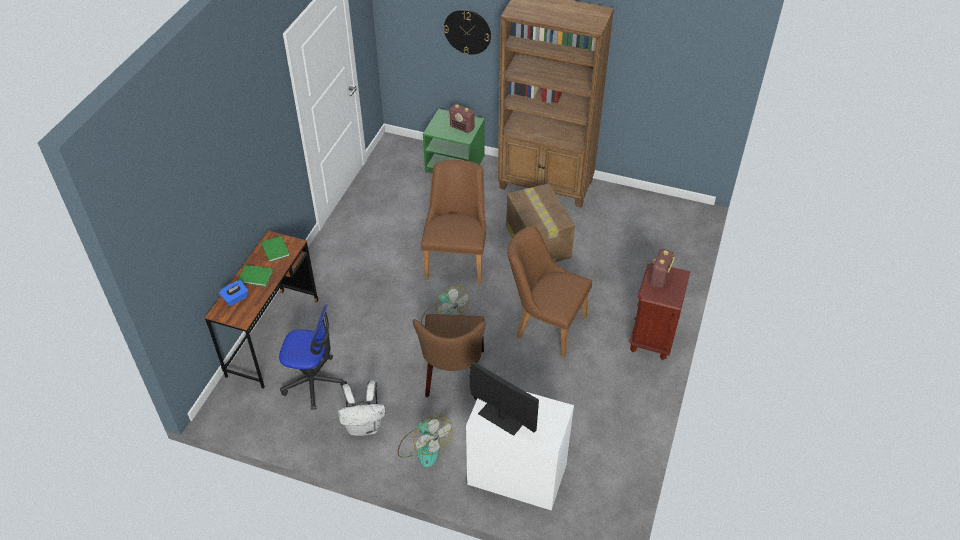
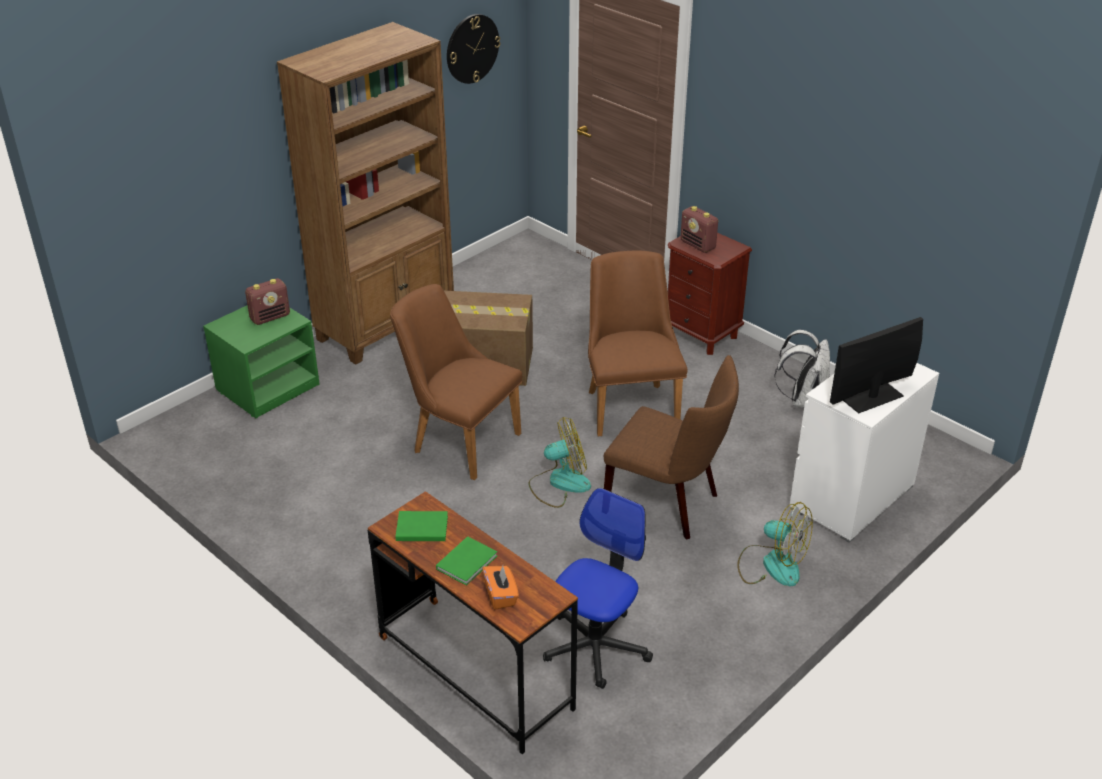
camera: 65 degrees left, 10 degrees down
blue tissue box [219,280,248,306] -> orange tissue box [482,566,519,610]
white backpack [338,381,385,436] -> white backpack moved to [774,330,830,408]
fan [398,415,452,468] -> fan turned 45 degrees clockwise [737,502,813,586]
wall clock [444,9,491,55] -> wall clock moved to [447,14,501,84]
brown chair [507,226,592,358] -> brown chair turned 120 degrees clockwise [588,250,688,436]

